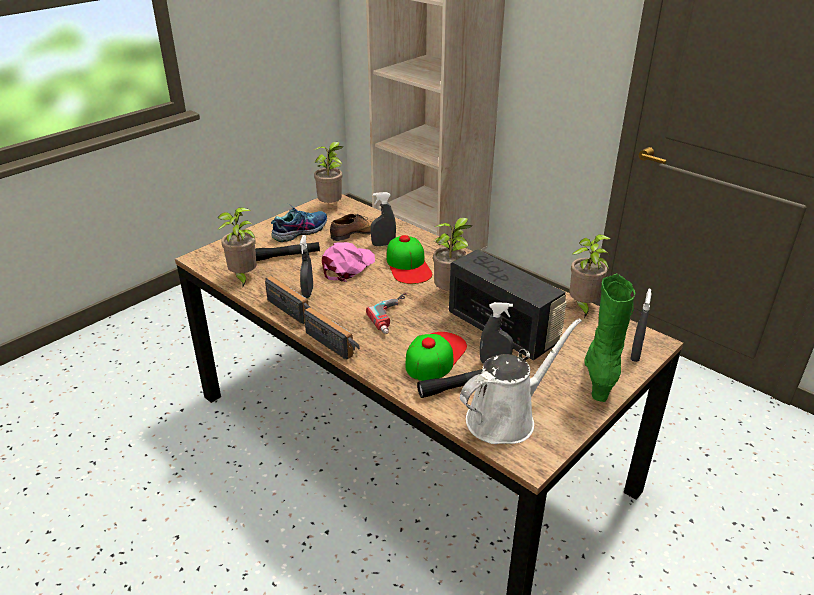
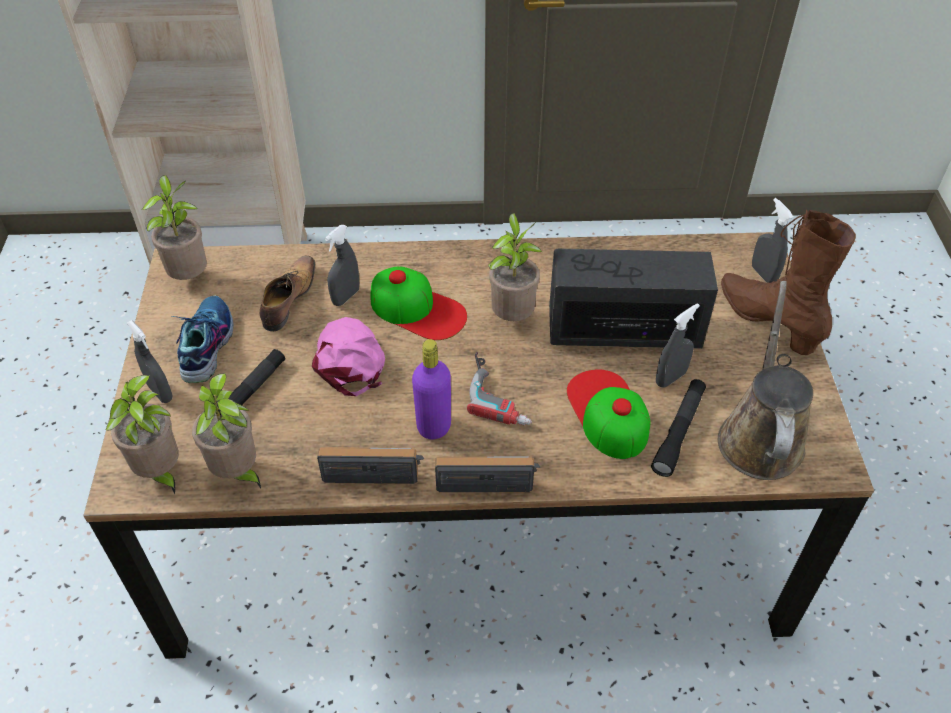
camera: 45 degrees left, 15 degrees up
grey spray bottle [300,235,313,298] -> grey spray bottle moved to [127,320,173,403]
white watering can [460,318,582,444] -> brown watering can [718,281,813,480]
potted plant [569,234,611,318] -> potted plant moved to [105,375,179,494]
green boot [584,273,635,402] -> brown boot [721,210,856,355]
none -> purple bottle [412,339,451,439]

